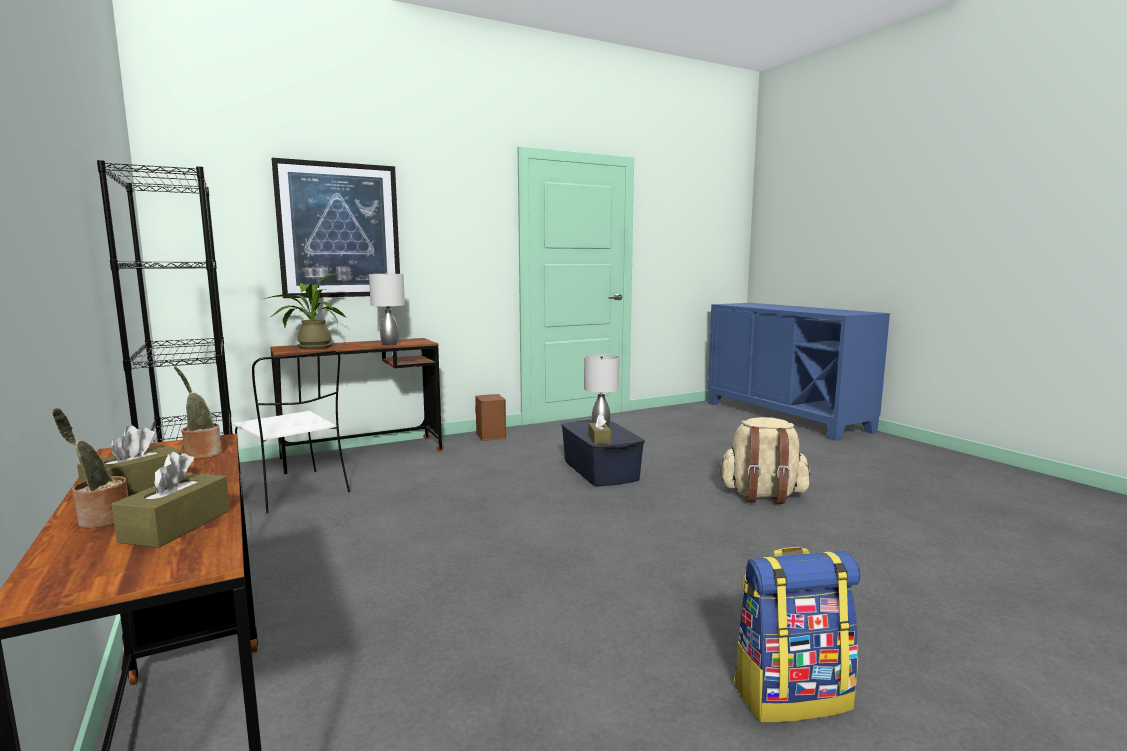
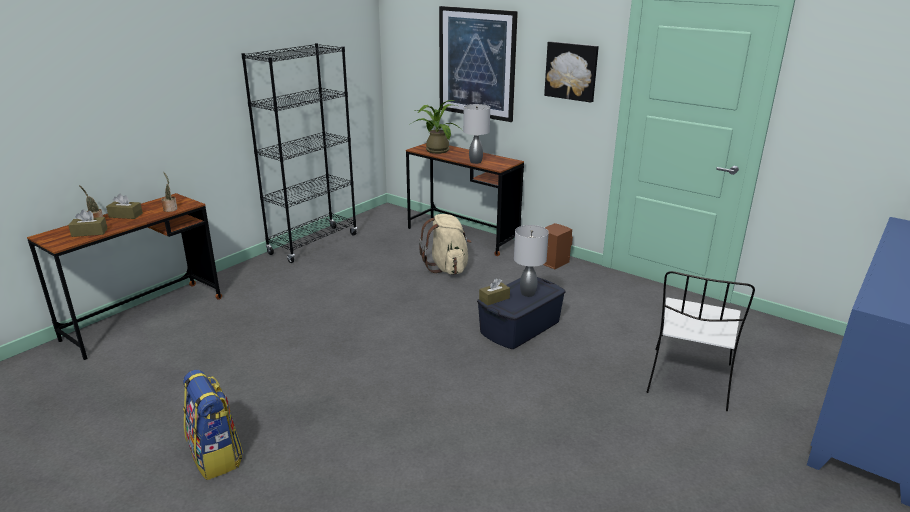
camera: 65 degrees right, 15 degrees up
white chair [233,350,350,514] -> white chair moved to [646,271,755,411]
beige backpack [718,417,810,504] -> beige backpack moved to [419,214,471,275]
none -> picture [544,41,599,103]

